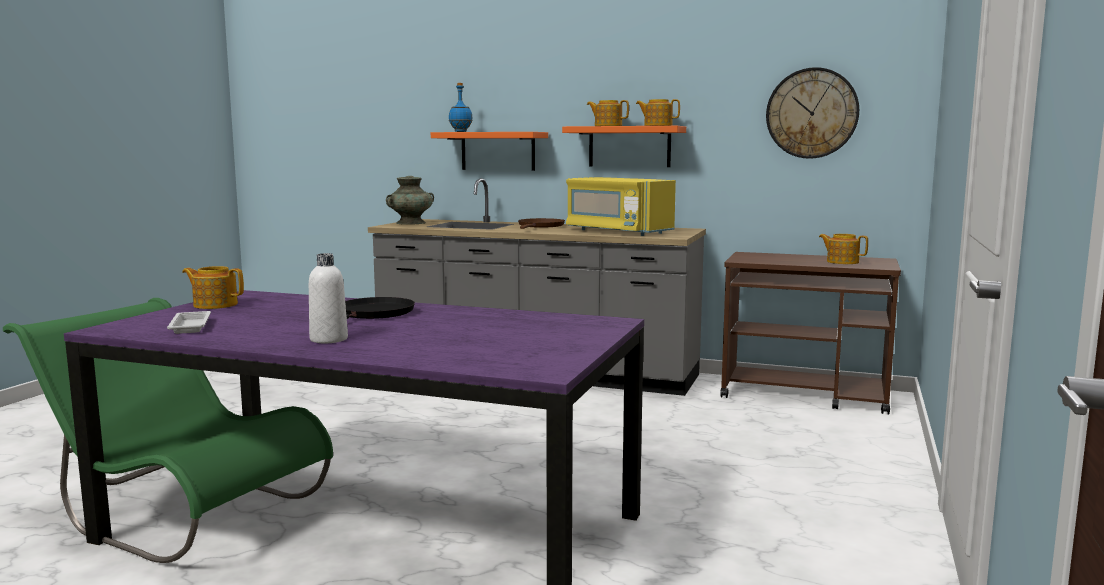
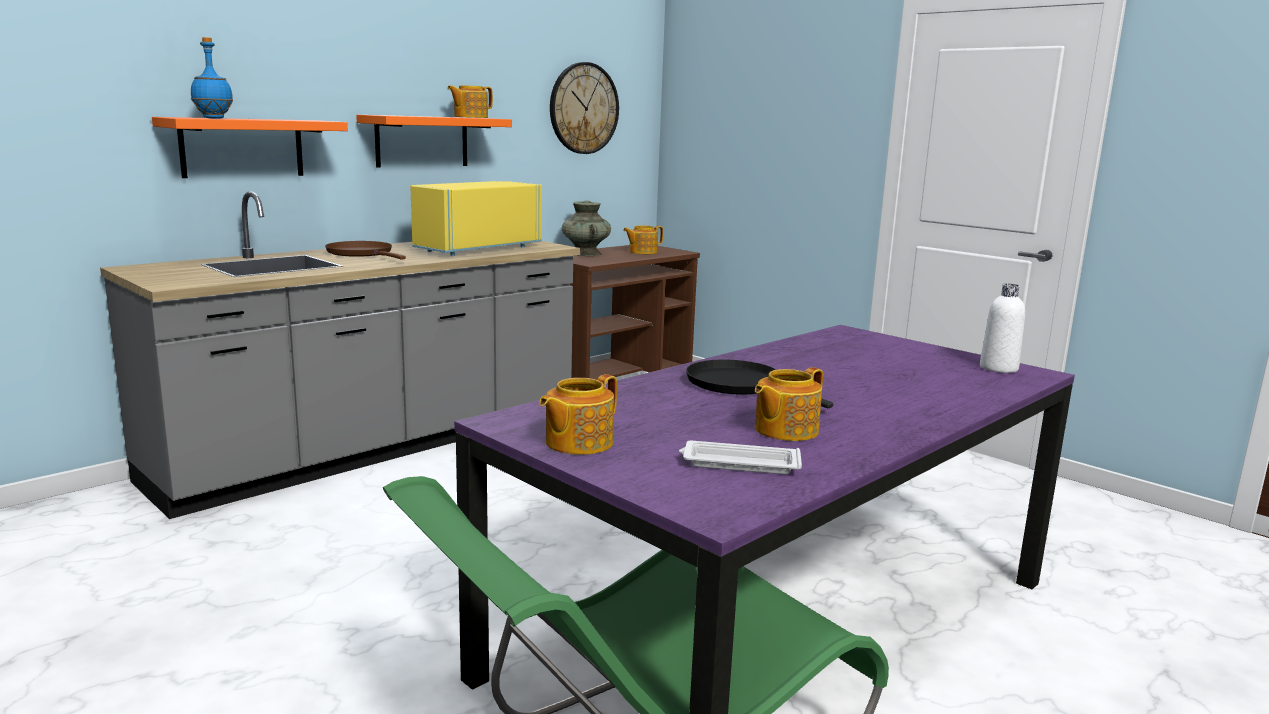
camera: 65 degrees left, 5 degrees up
white bottle [309,253,348,343] -> white bottle moved to [980,284,1025,373]
turquoise vase [386,176,434,225] -> turquoise vase moved to [562,200,611,256]
yellow microwave [566,177,676,236] -> yellow microwave turned 150 degrees clockwise [410,181,542,256]
teapot [587,100,629,126] -> teapot moved to [755,367,823,441]

